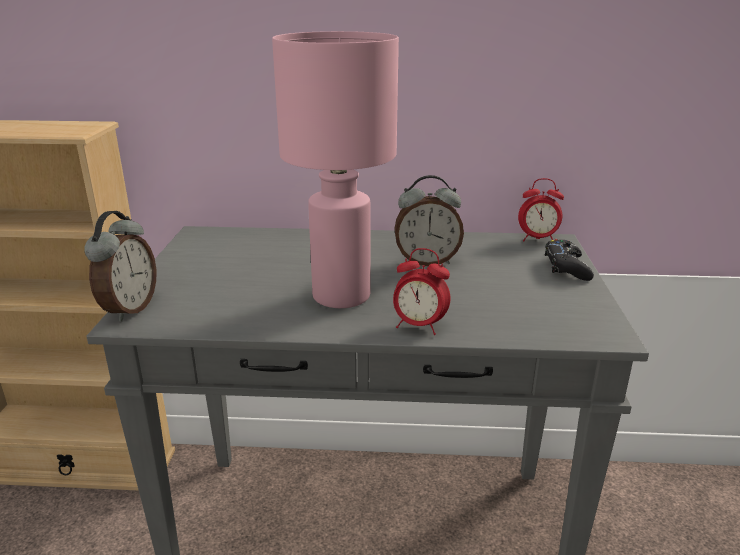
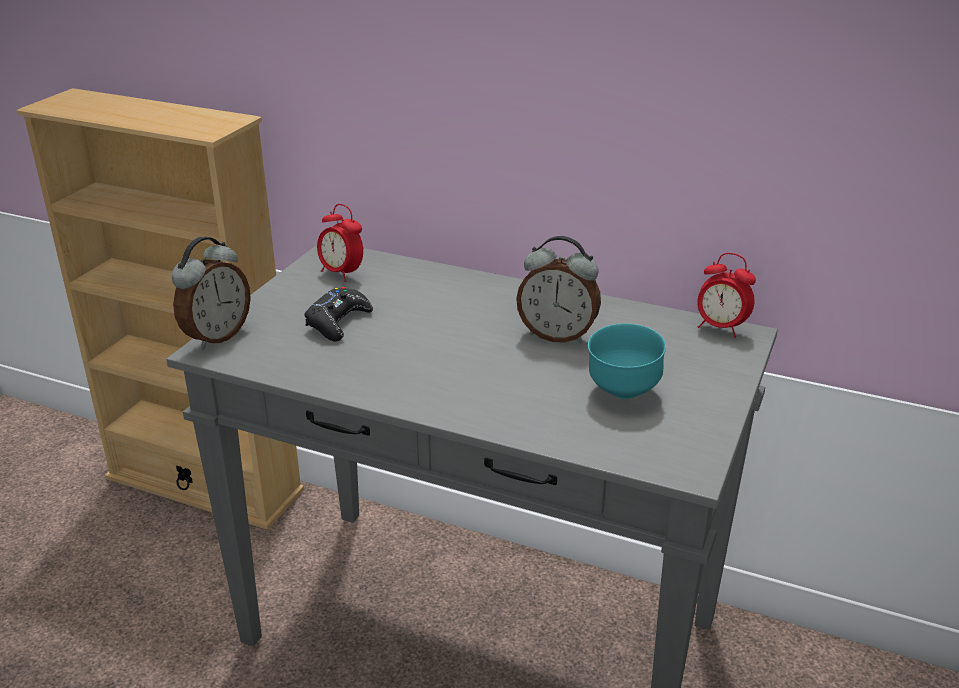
camera: 20 degrees right, 5 degrees up
pink table lamp [272,31,399,308] -> none
alarm clock [393,248,450,335] -> alarm clock moved to [317,204,363,282]
black game controller [545,239,594,281] -> black game controller moved to [304,287,373,342]
none -> turquoise bowl [588,324,666,399]

